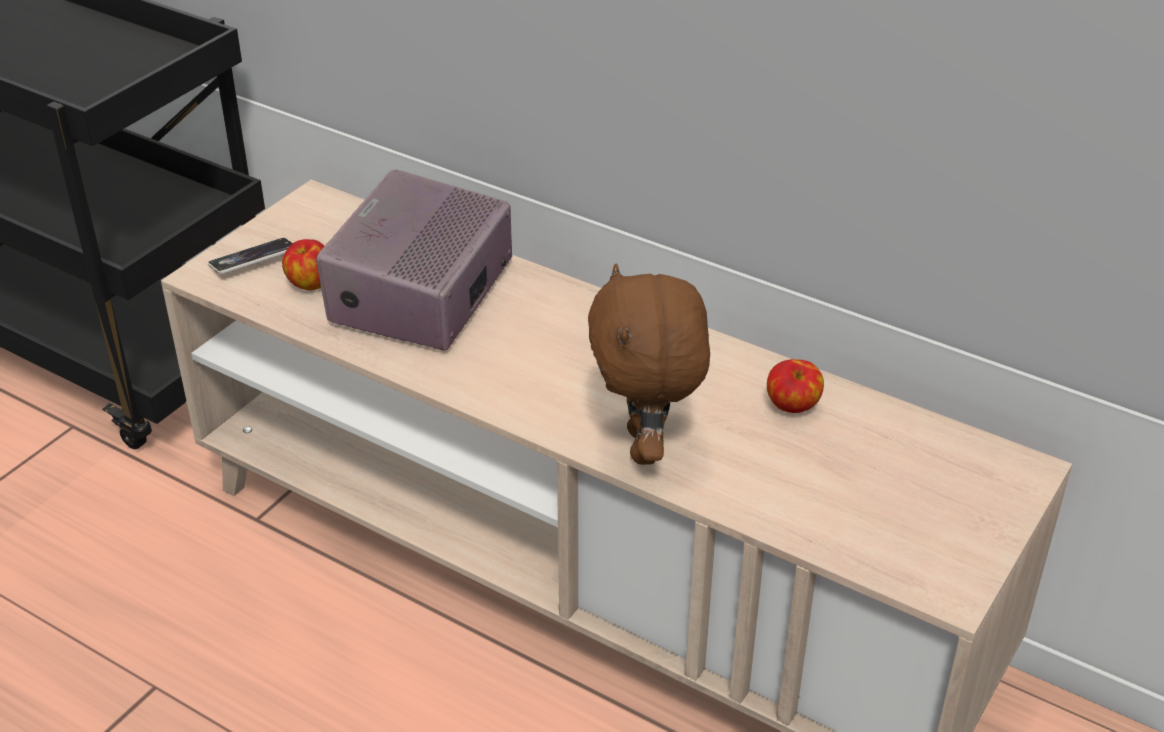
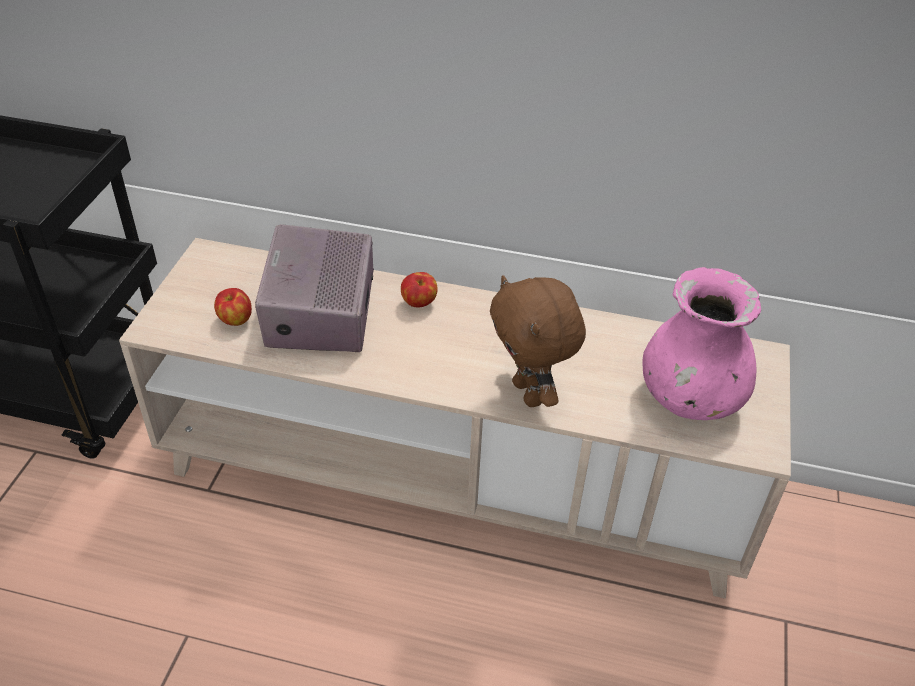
camera: 20 degrees left, 5 degrees up
phone [208,238,293,274] -> none
apple [767,359,824,413] -> apple moved to [401,272,438,307]
none -> pink vase [642,267,761,420]

